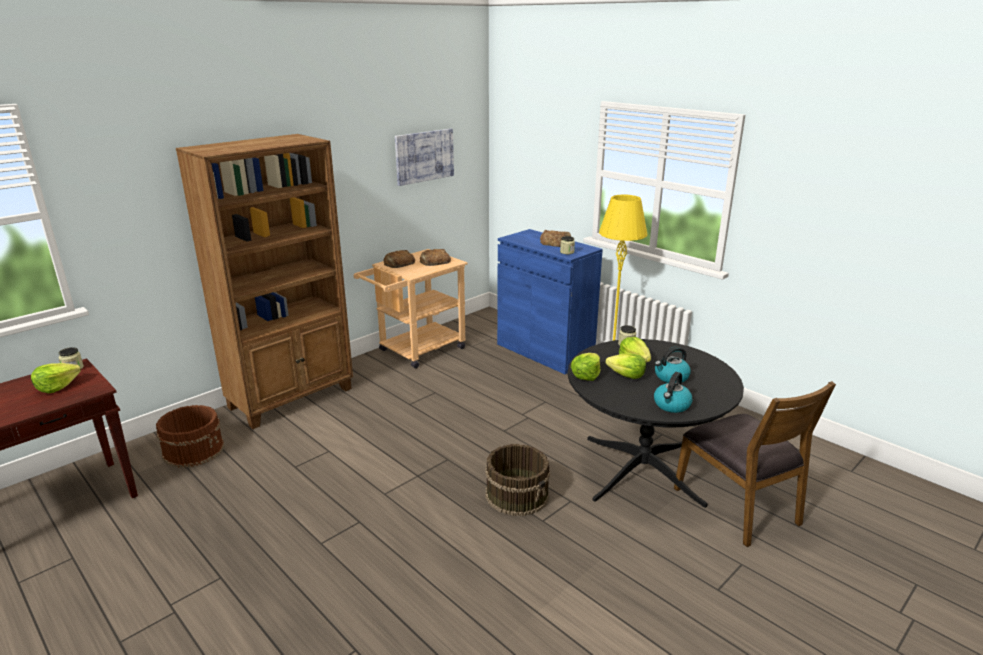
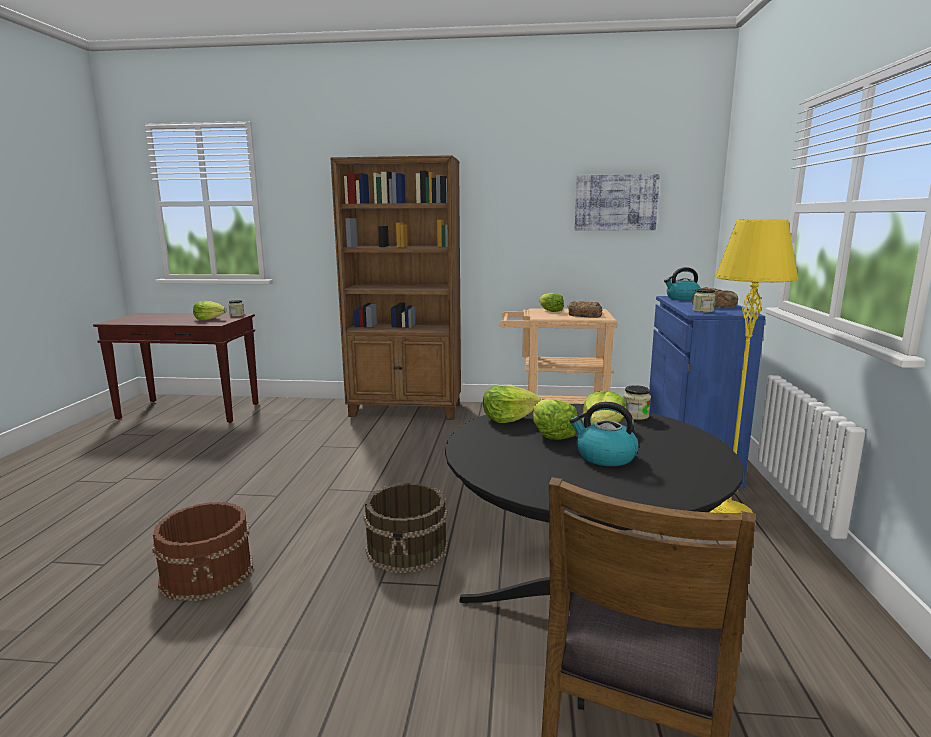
camera: 50 degrees right, 10 degrees down
brown bucket [156,405,225,468] -> brown bucket moved to [152,502,253,601]
bread [383,250,415,268] -> lettuce [539,293,564,312]
kettle [654,372,693,413] -> kettle moved to [664,267,701,301]

